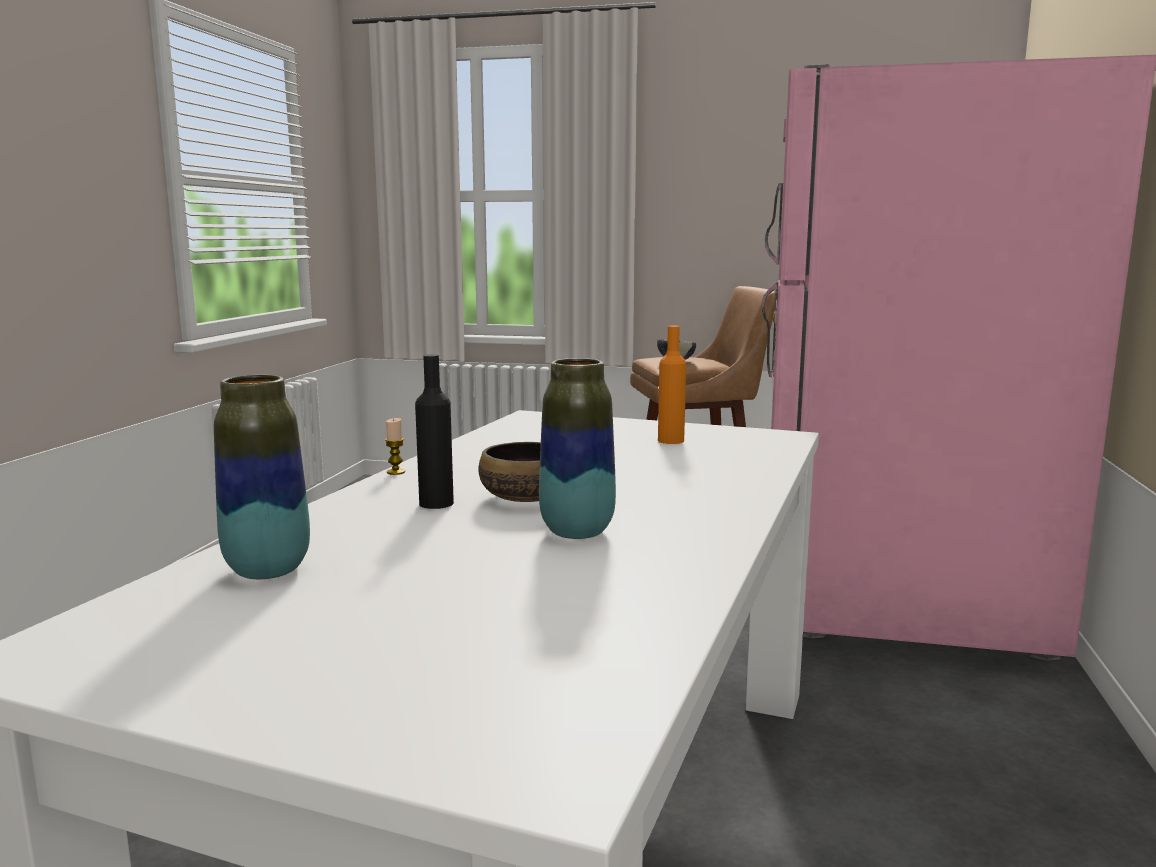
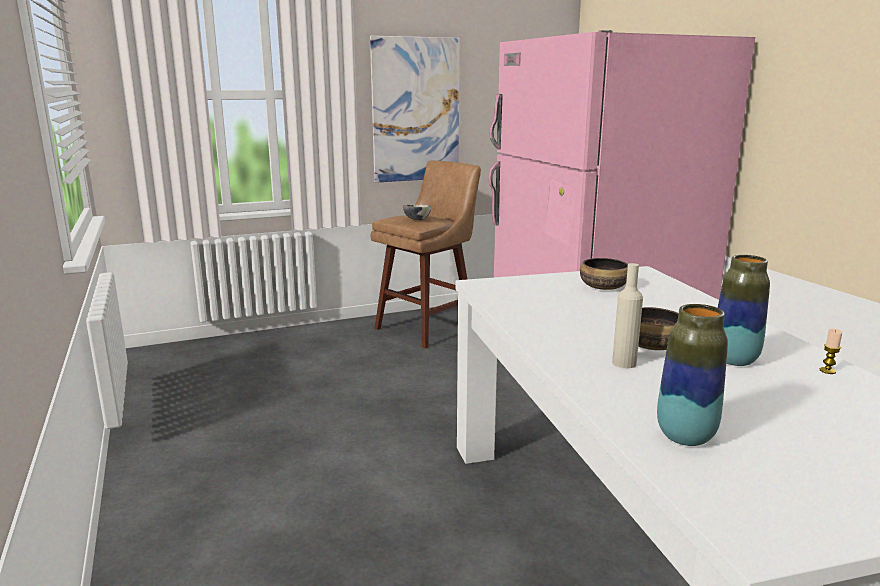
camera: 35 degrees left, 5 degrees up
candle [385,418,405,475] -> candle moved to [820,329,842,374]
black bottle [415,354,454,509] -> beige bottle [612,263,643,368]
orange bottle [658,326,686,444] -> bowl [580,258,628,290]
none -> picture [370,36,460,183]

